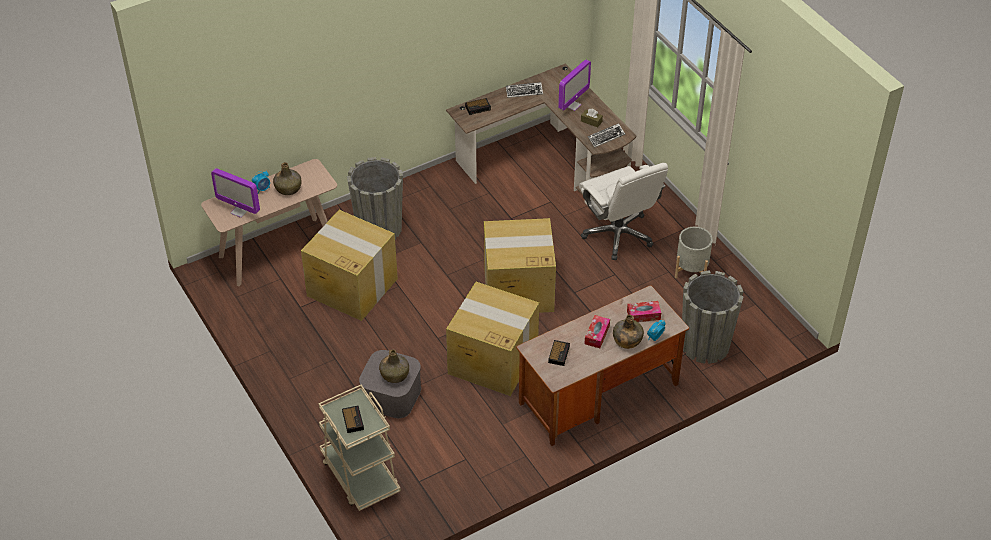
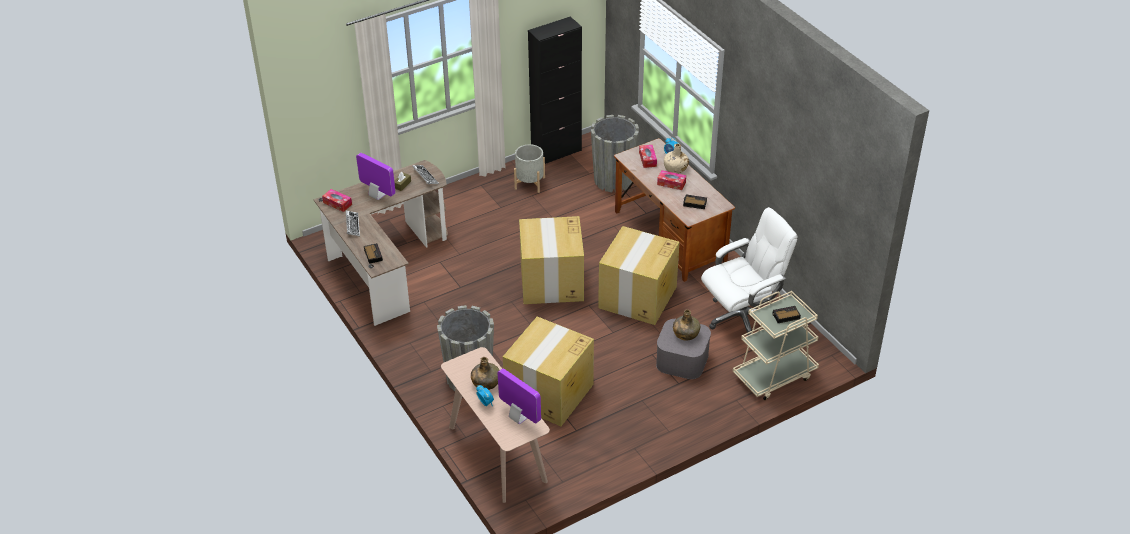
camera: 90 degrees left, 5 degrees down
monitor [211,168,260,218] -> monitor turned 75 degrees counterclockwise [498,368,541,424]
white office chair [579,163,668,260] -> white office chair moved to [701,207,798,335]
green bottle [613,315,644,349] -> beige bottle [664,144,689,173]
none -> tissue box [322,189,352,212]
none -> black cabinet [528,16,582,164]

